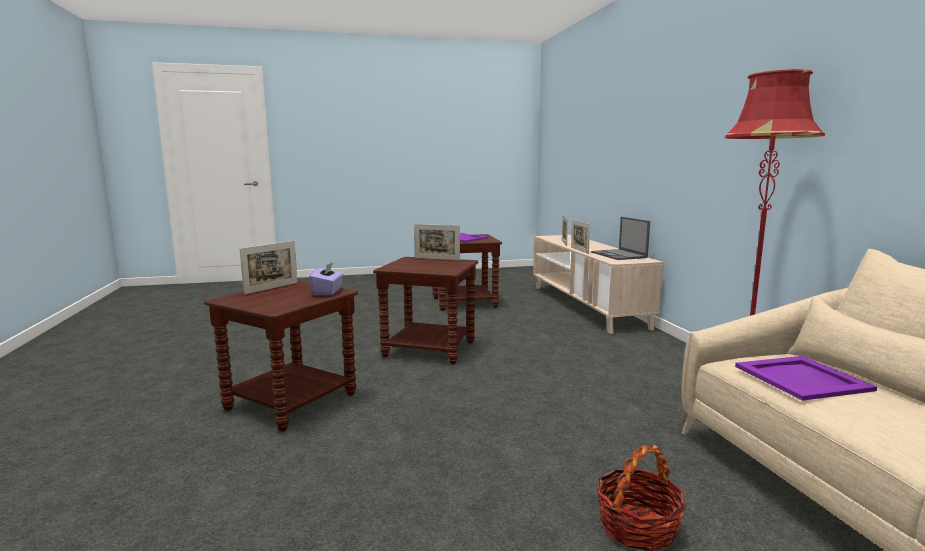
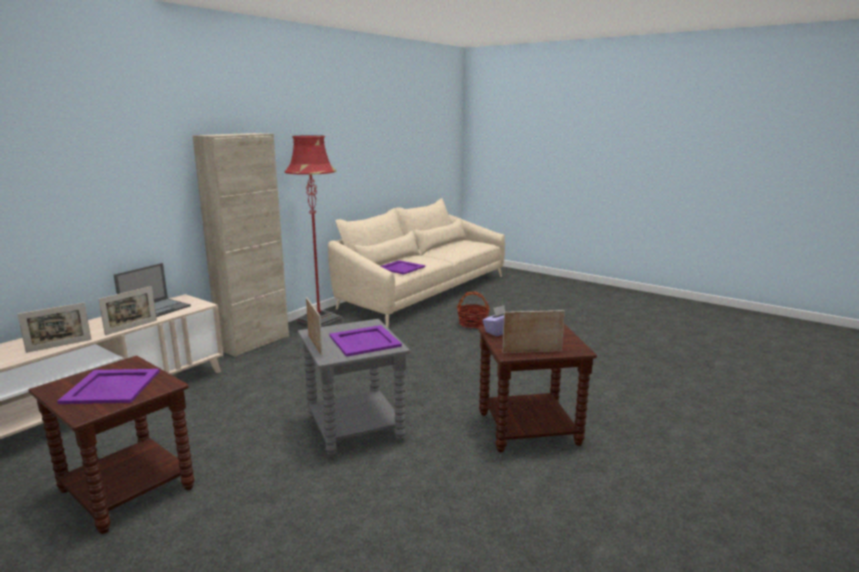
camera: 130 degrees left, 5 degrees up
brown side table [373,257,478,365] -> grey side table [298,319,410,458]
none -> beige cabinet [192,133,289,357]
none -> purple tray [329,325,402,357]

